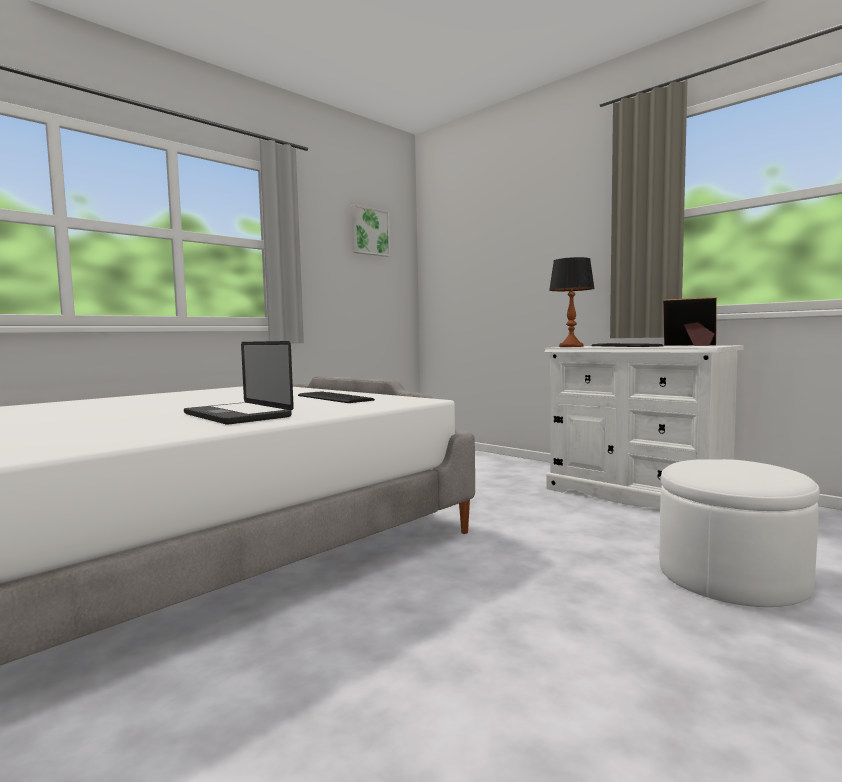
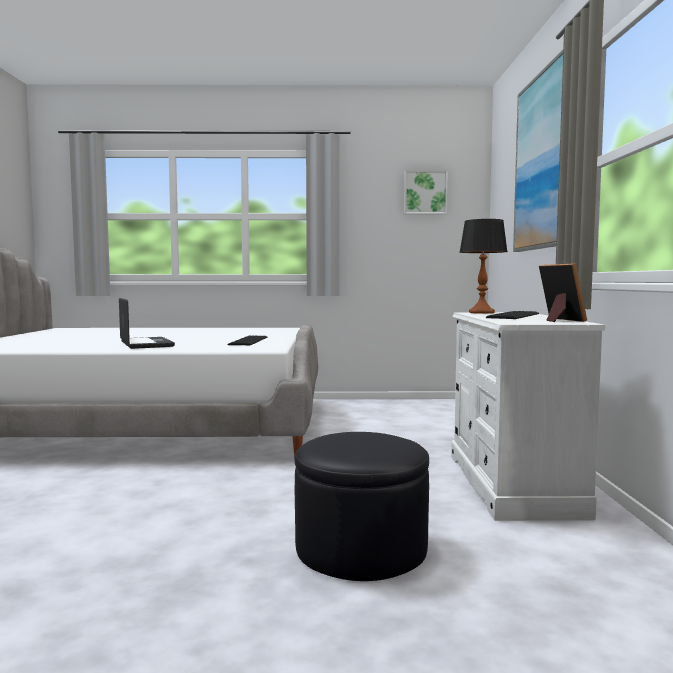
camera: 45 degrees right, 0 degrees up
laptop [184,341,294,425] -> laptop turned 150 degrees clockwise [119,298,175,349]
white ottoman [659,459,820,607] -> black ottoman [294,432,429,581]
none -> picture [513,50,563,252]

